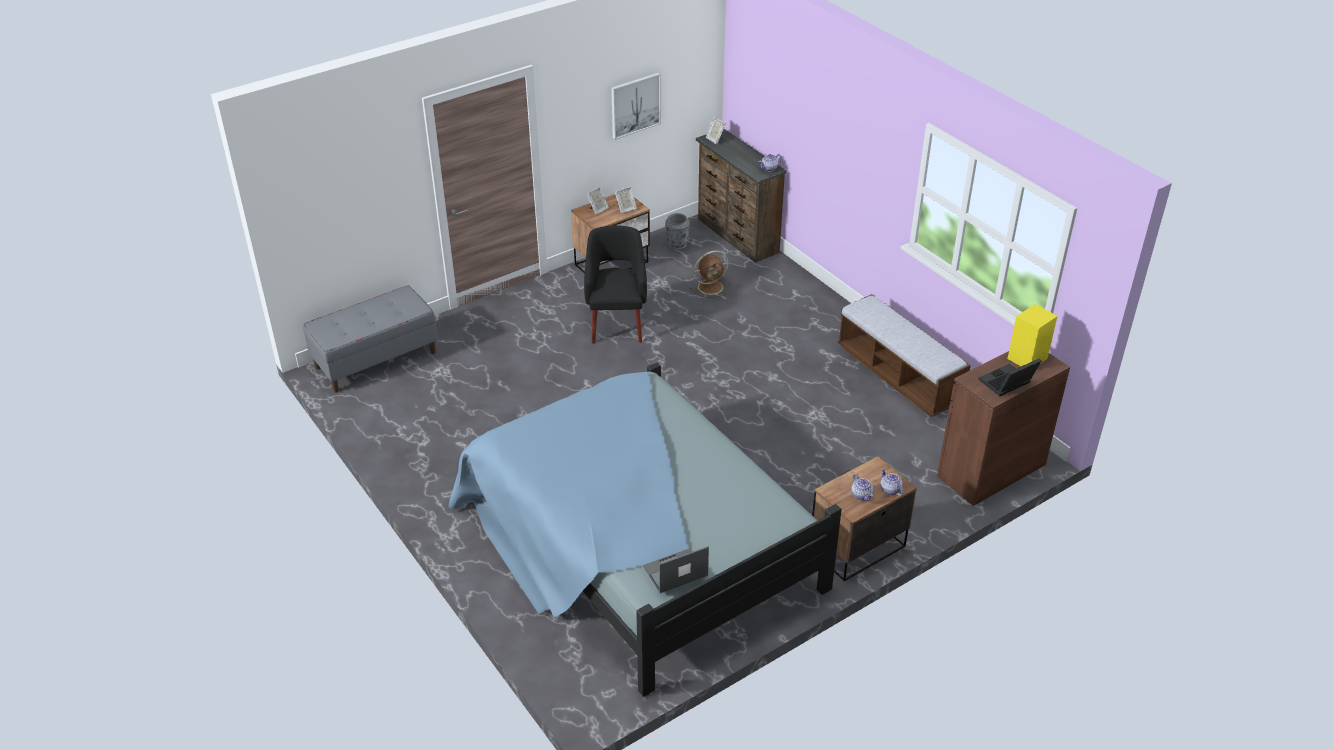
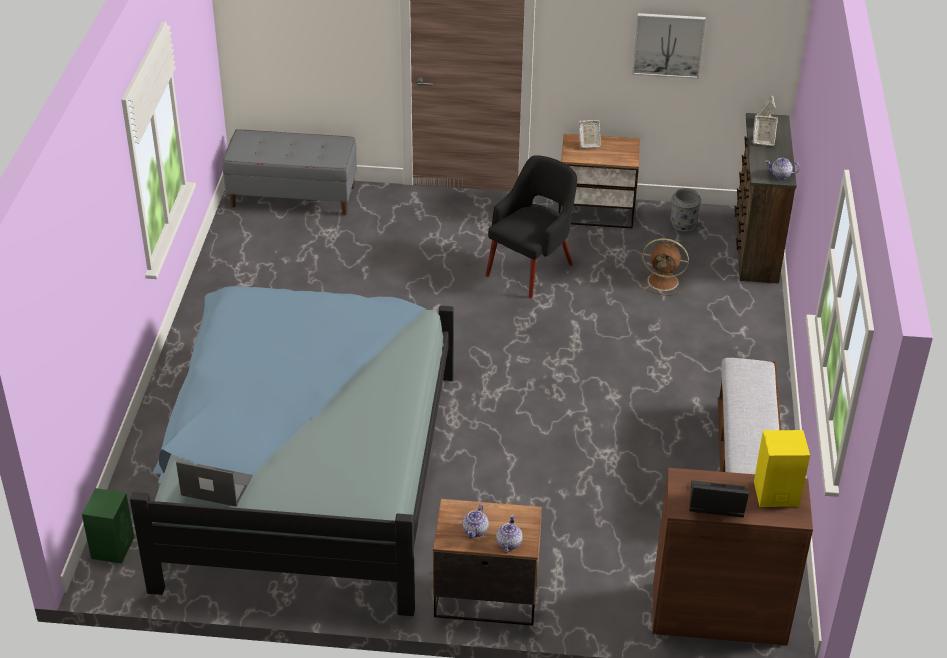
camera: 40 degrees right, 0 degrees up
picture frame [615,186,637,214] -> picture frame moved to [752,115,778,146]
none -> green speaker [82,488,134,564]

